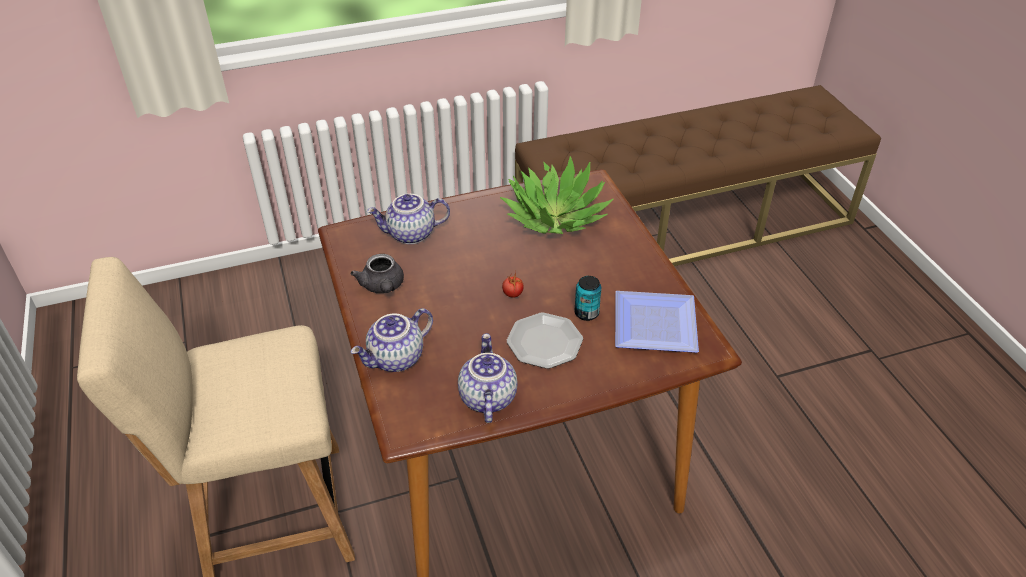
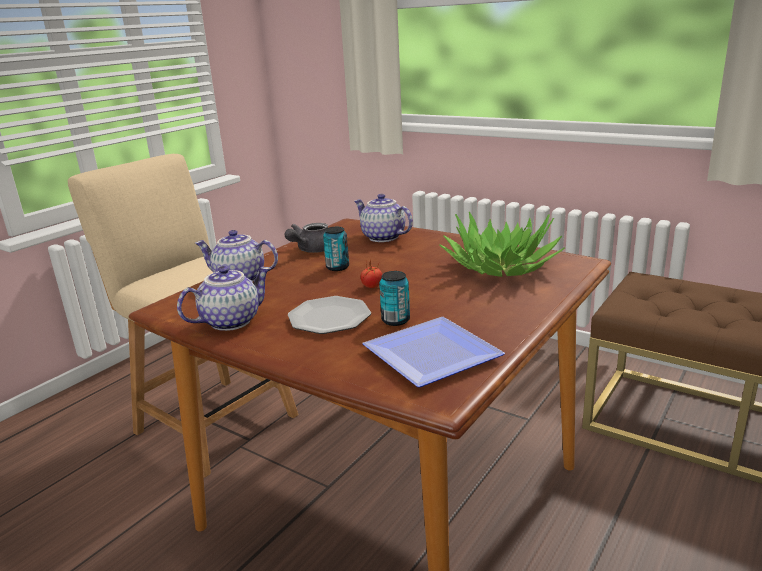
camera: 55 degrees right, 20 degrees down
none -> can [323,227,349,271]

